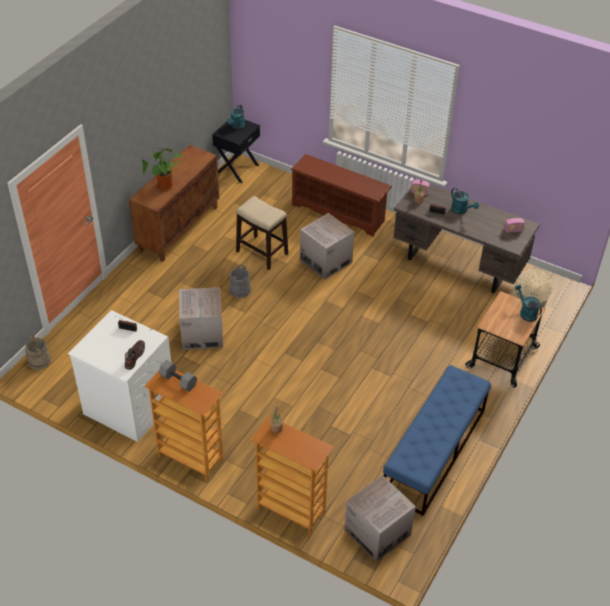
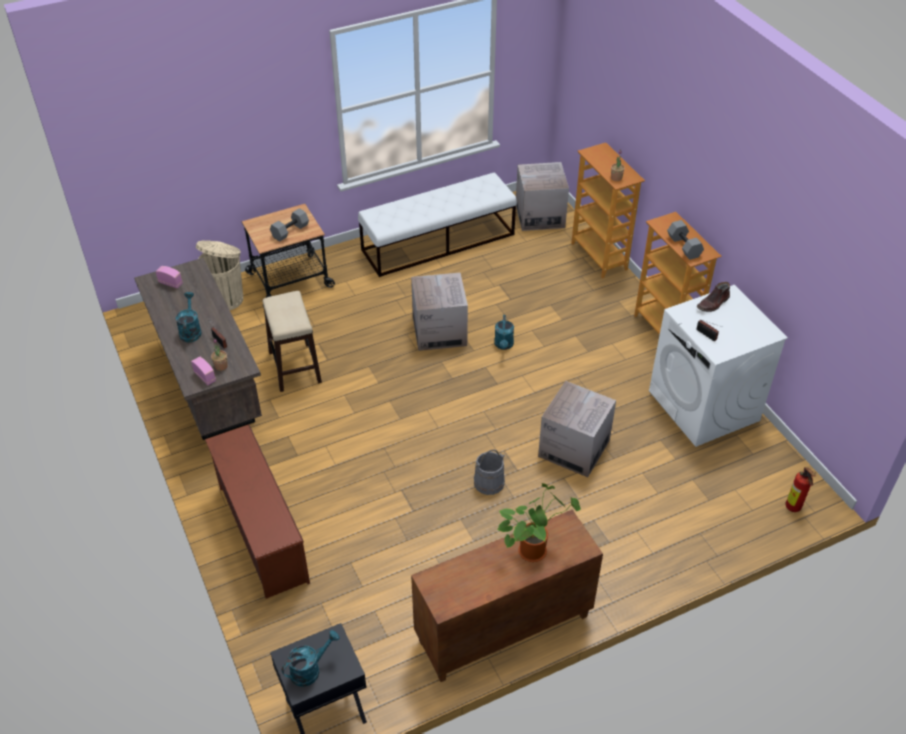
camera: 145 degrees left, 0 degrees up
beige bucket [25,334,51,370] -> fire extinguisher [785,467,816,512]
stool [236,196,288,270] -> stool moved to [262,291,322,392]
cardboard box [300,213,354,280] -> cardboard box moved to [411,272,468,351]
blue bench [383,365,491,516] -> white bench [358,172,517,277]
turquoise watering can [515,285,542,322] -> turquoise watering can moved to [494,315,514,350]
none -> grey dumbbell [270,208,309,242]

